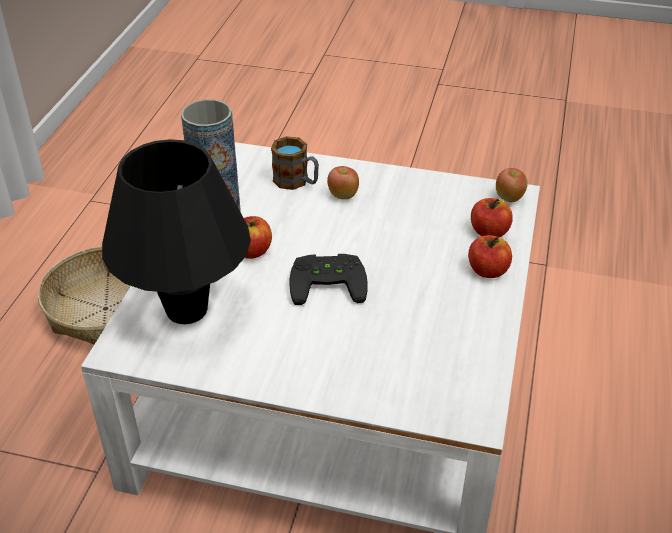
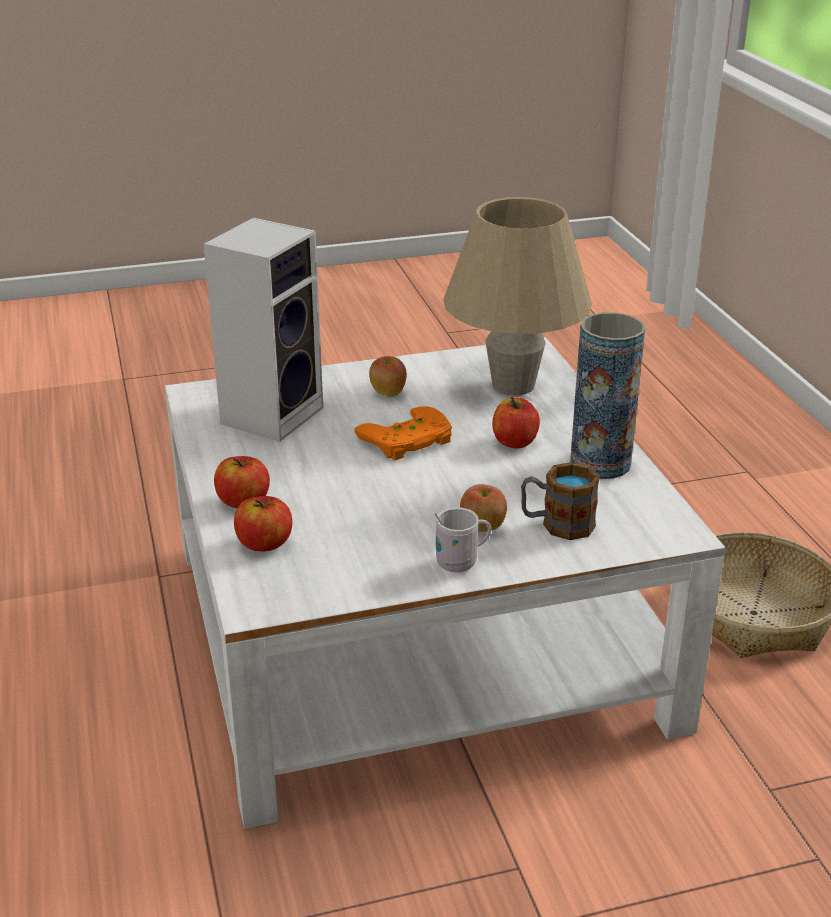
camera: 150 degrees right, 10 degrees down
black table lamp [102,139,251,324] -> beige table lamp [443,197,592,396]
black game controller [289,254,368,305] -> orange game controller [354,406,452,461]
apple [496,168,528,202] -> apple moved to [369,356,407,397]
none -> speaker [204,218,323,442]
none -> white mug [435,507,491,572]

